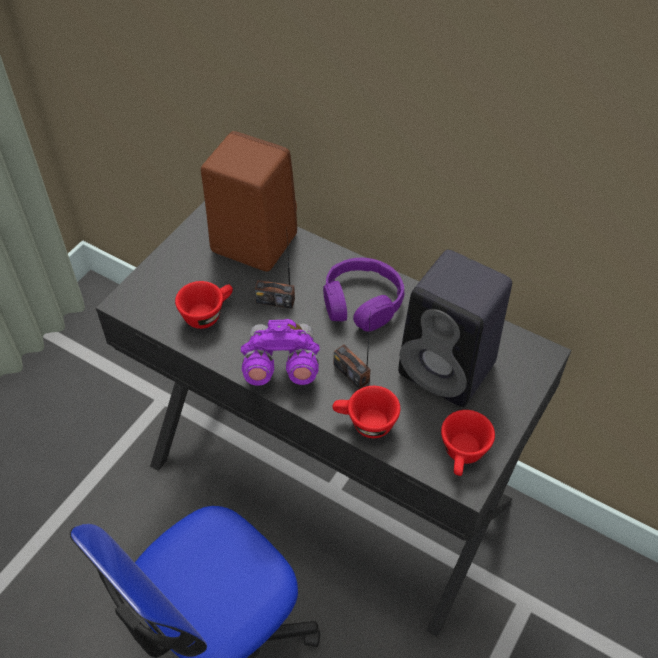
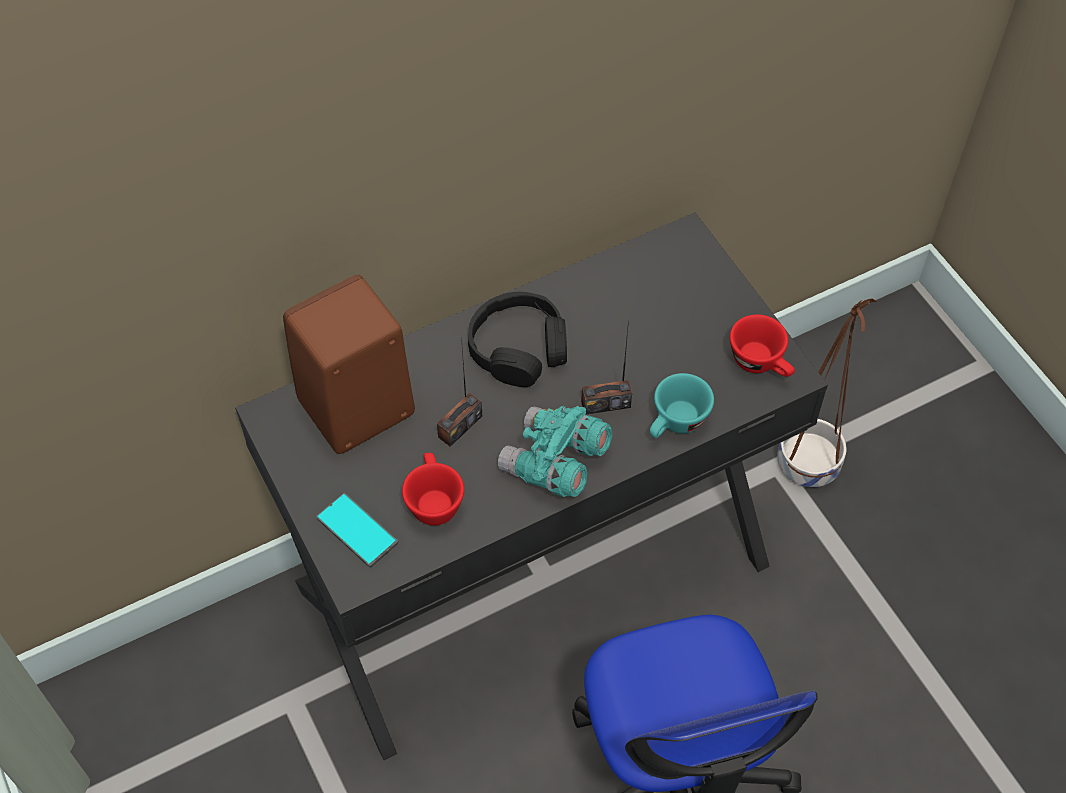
camera: 60 degrees left, 5 degrees up
purple binoculars [241,319,320,386] -> turquoise binoculars [498,406,613,497]
purple headphones [323,258,404,332] -> black headphones [468,292,567,387]
red cup [332,386,400,438] -> turquoise cup [649,373,714,438]
black speaker [398,250,512,407] -> none
none -> phone [316,493,398,568]
none -> brown planter [777,299,878,487]

